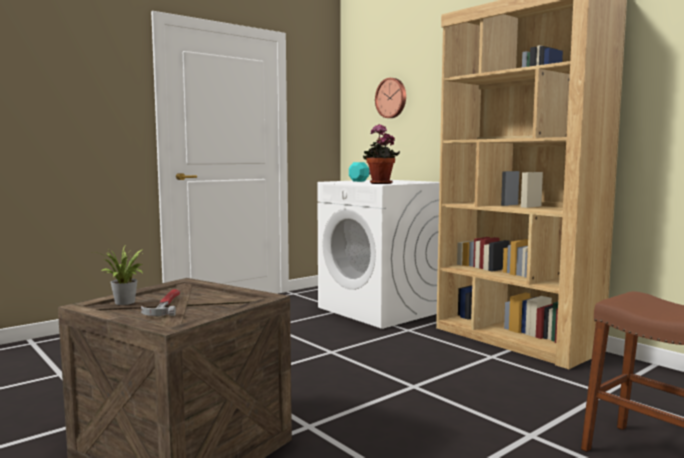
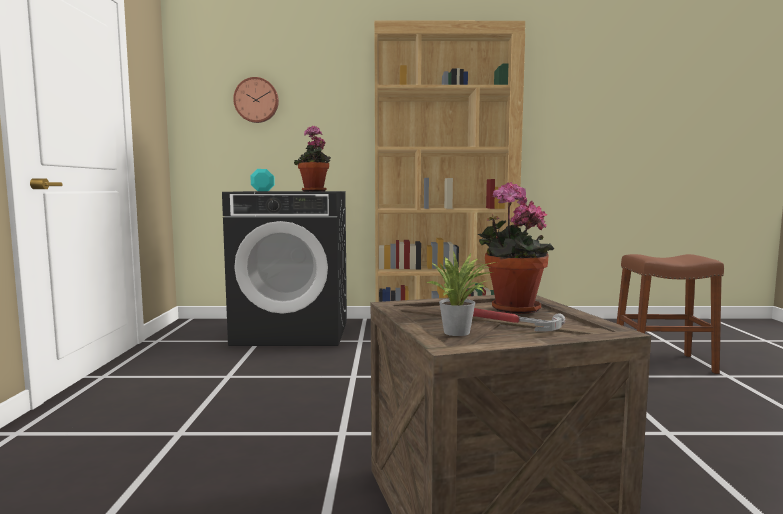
camera: 50 degrees left, 0 degrees up
white washing machine [317,180,440,329] -> black washing machine [222,191,347,346]
none -> potted plant [478,182,554,314]

